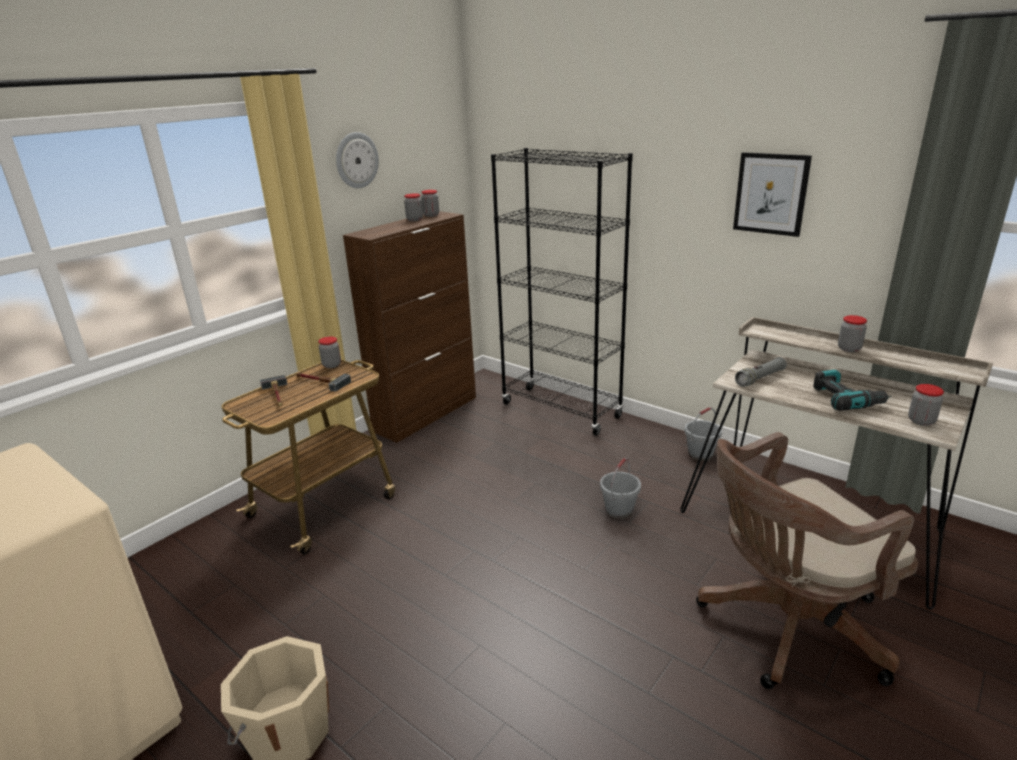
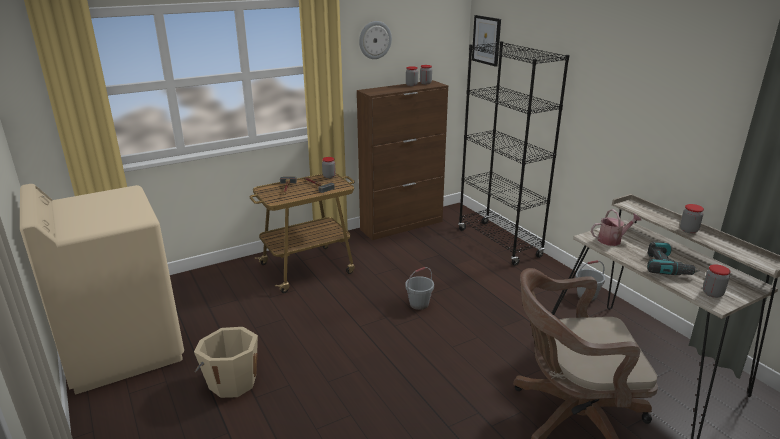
camera: 20 degrees right, 0 degrees up
grey bucket [600,458,641,519] -> grey bucket moved to [405,267,434,310]
picture [733,152,812,237] -> picture moved to [472,15,501,67]
grey flashlight [735,357,787,387] -> watering can [591,209,641,246]

